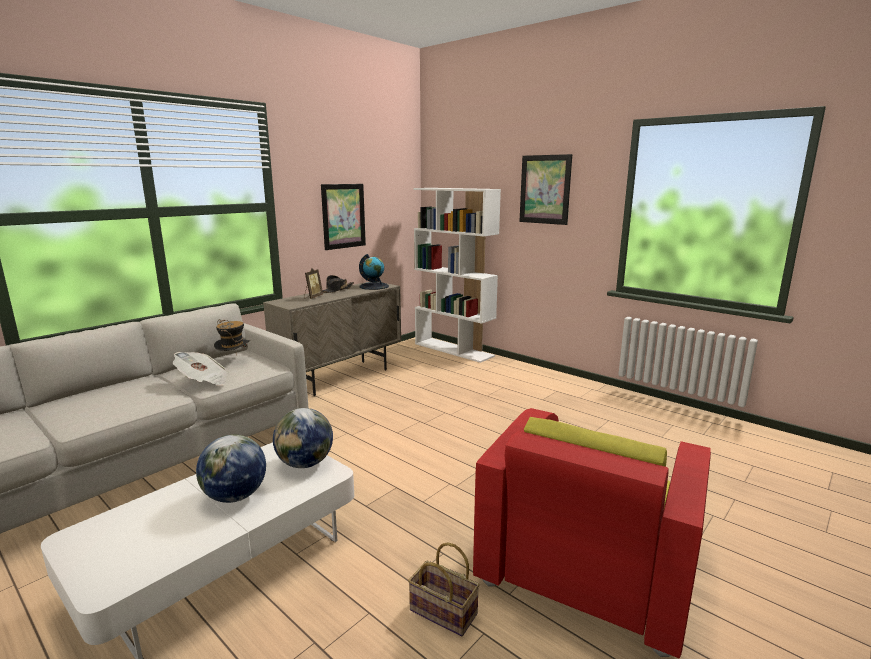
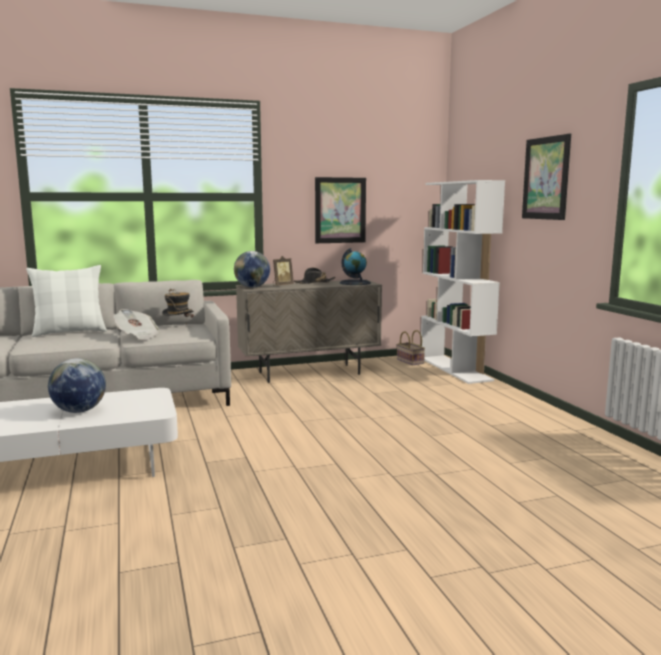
camera: 30 degrees right, 5 degrees down
globe [273,408,333,468] -> globe moved to [234,251,270,288]
basket [408,542,480,637] -> basket moved to [397,330,425,366]
red armchair [473,408,711,659] -> none
none -> white pillow [26,265,107,337]

